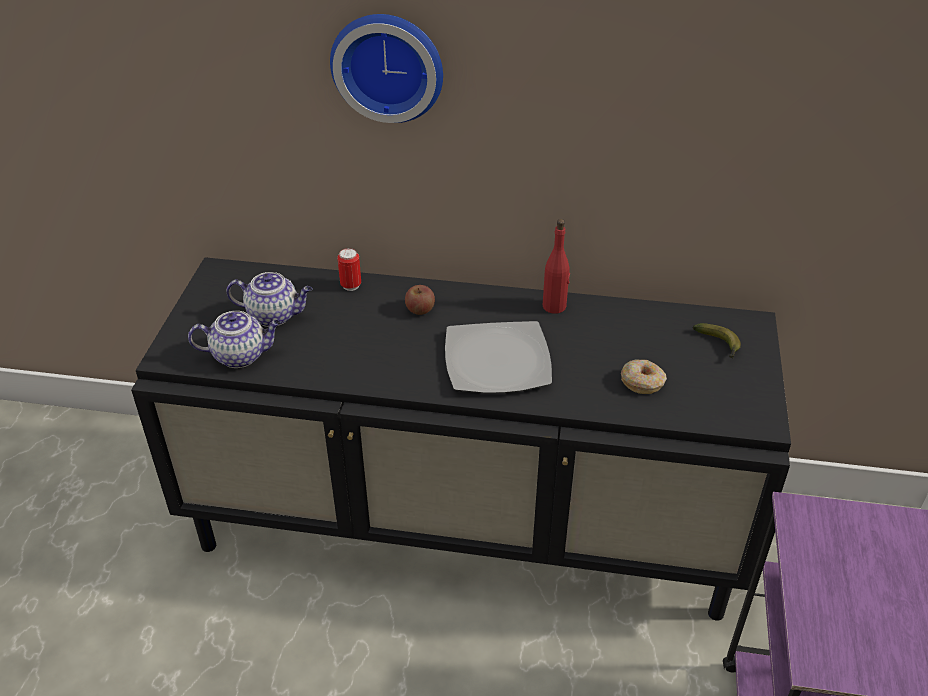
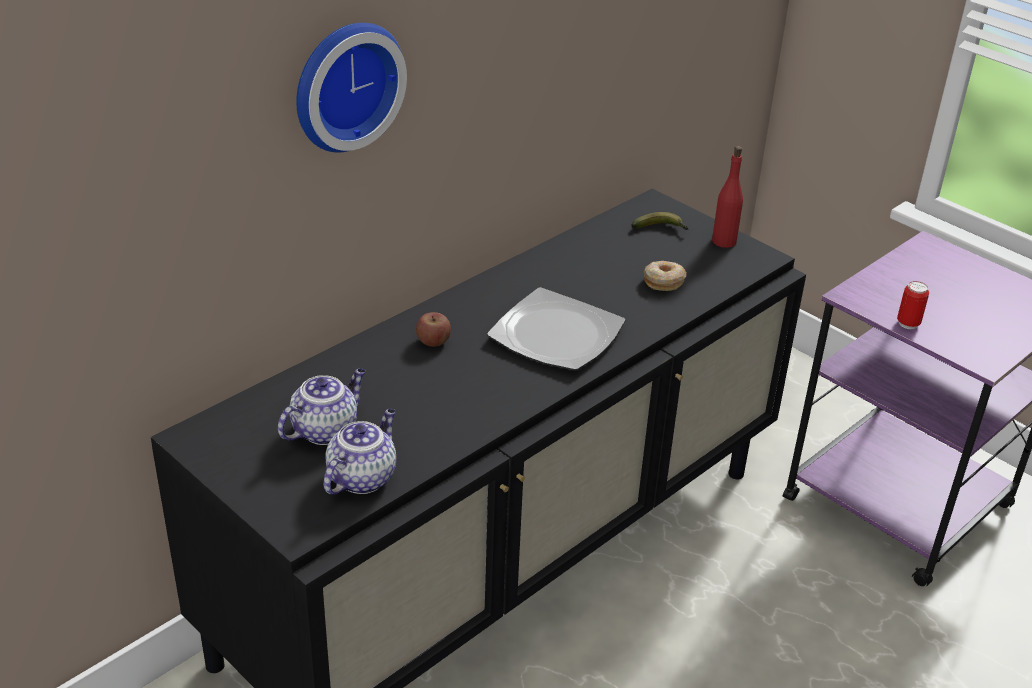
camera: 55 degrees left, 5 degrees down
can [337,248,361,291] -> can moved to [897,281,929,329]
red bottle [543,219,570,314] -> red bottle moved to [712,146,743,248]

